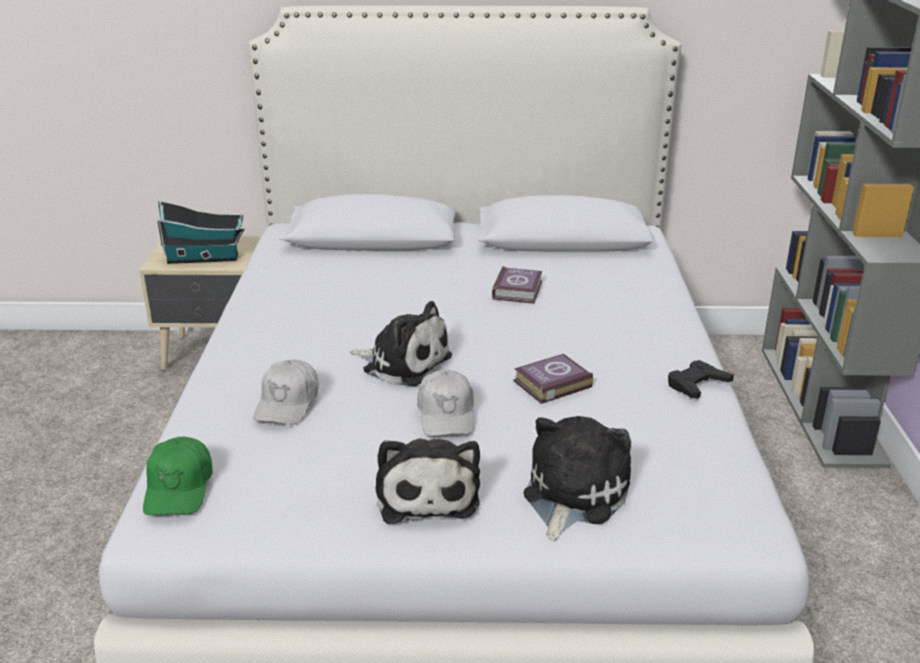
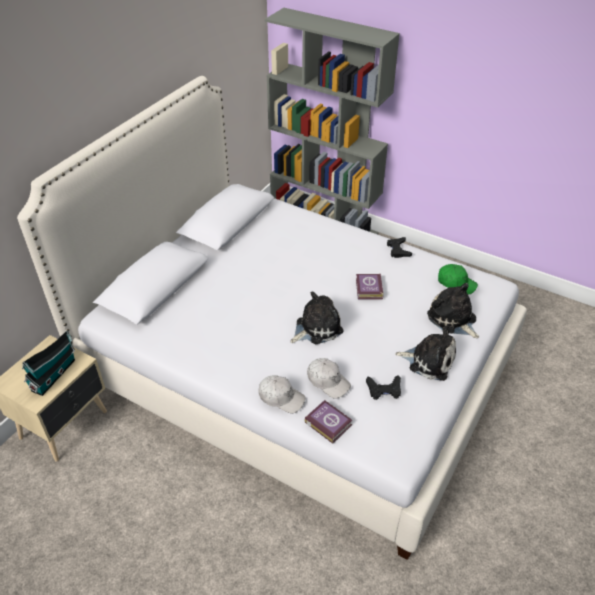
camera: 60 degrees left, 15 degrees up
green cap [143,437,212,515] -> green cap moved to [438,264,478,295]
white cap [417,370,474,436] -> white cap moved to [258,375,306,413]
book [492,266,542,304] -> book moved to [305,400,352,444]
none -> black game controller [366,375,401,400]

